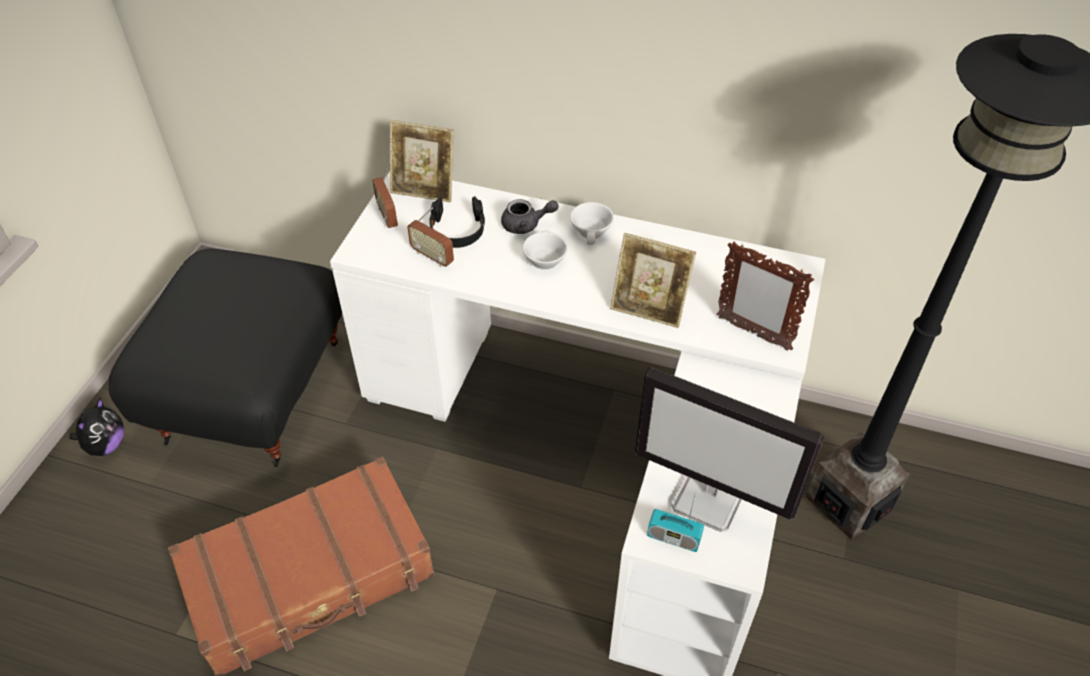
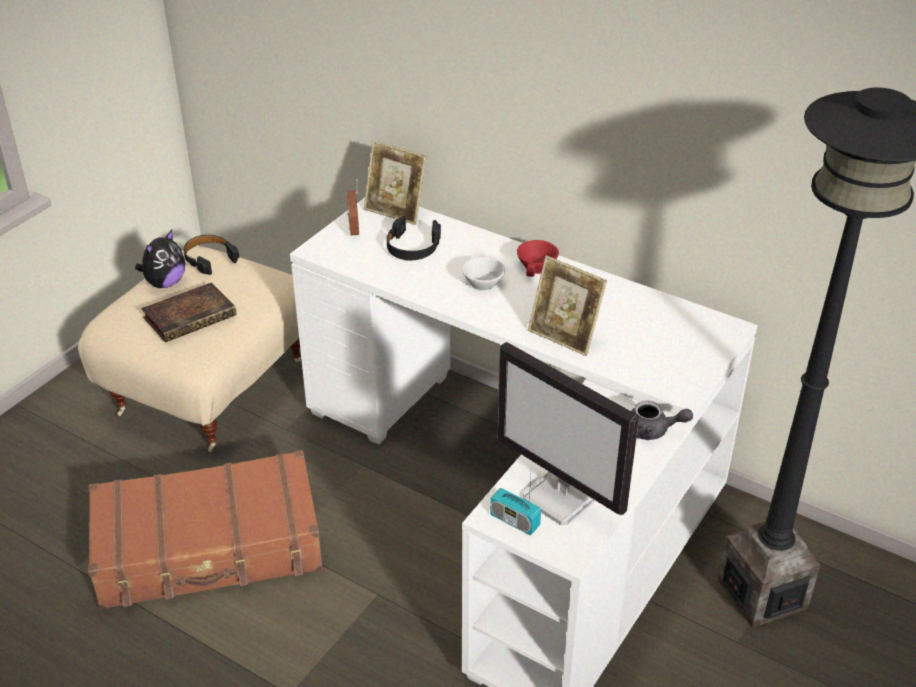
camera: 15 degrees right, 10 degrees down
plush toy [70,397,124,456] -> plush toy moved to [135,230,185,288]
black ottoman [109,248,342,467] -> beige ottoman [78,246,301,452]
radio [407,208,454,267] -> none
grey teapot [501,199,559,234] -> grey teapot moved to [631,401,693,440]
white cup [570,202,614,245] -> red cup [517,240,559,277]
picture frame [716,242,814,351] -> none
none -> book [141,282,236,343]
none -> black headphones [183,235,239,275]

